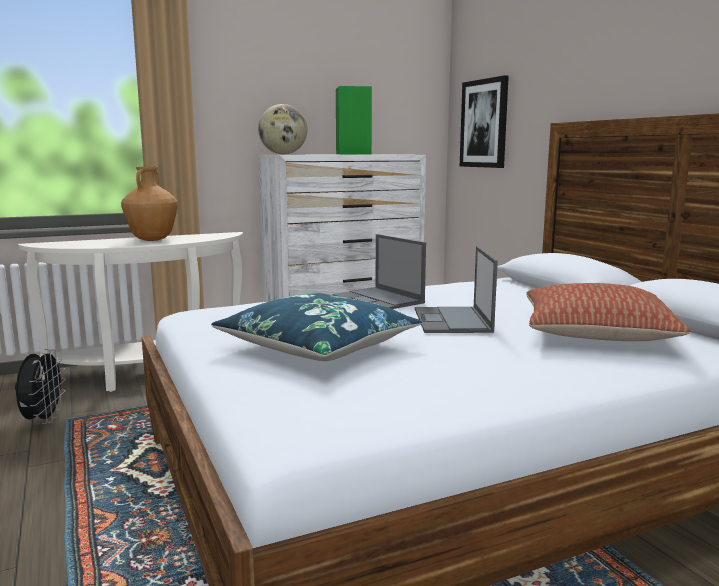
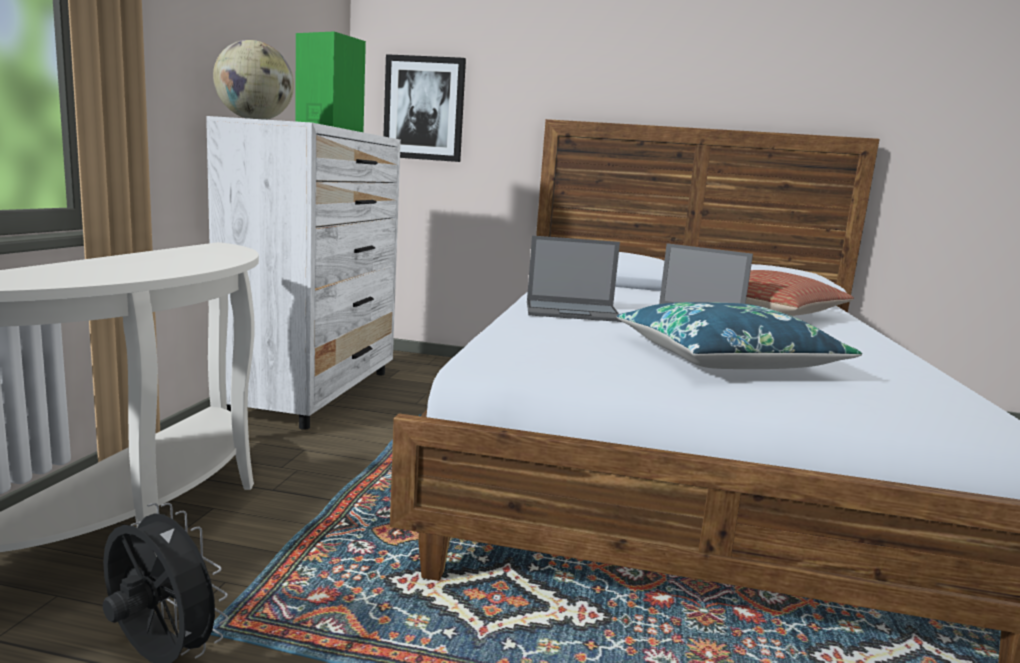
camera: 55 degrees left, 0 degrees up
brown vase [121,166,178,241] -> none

